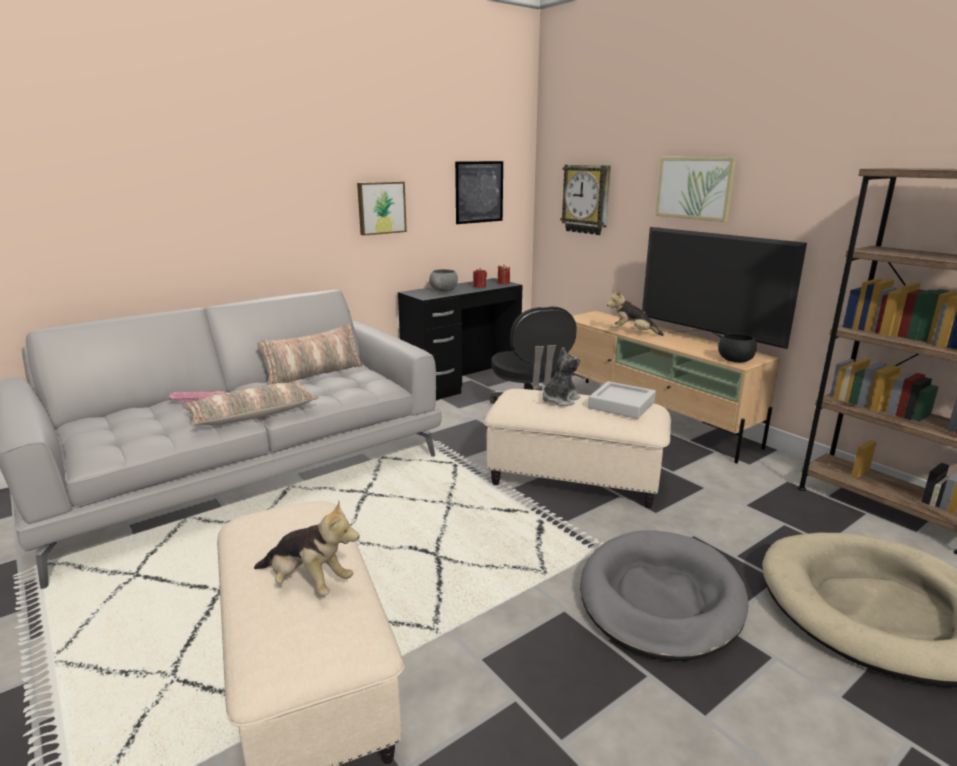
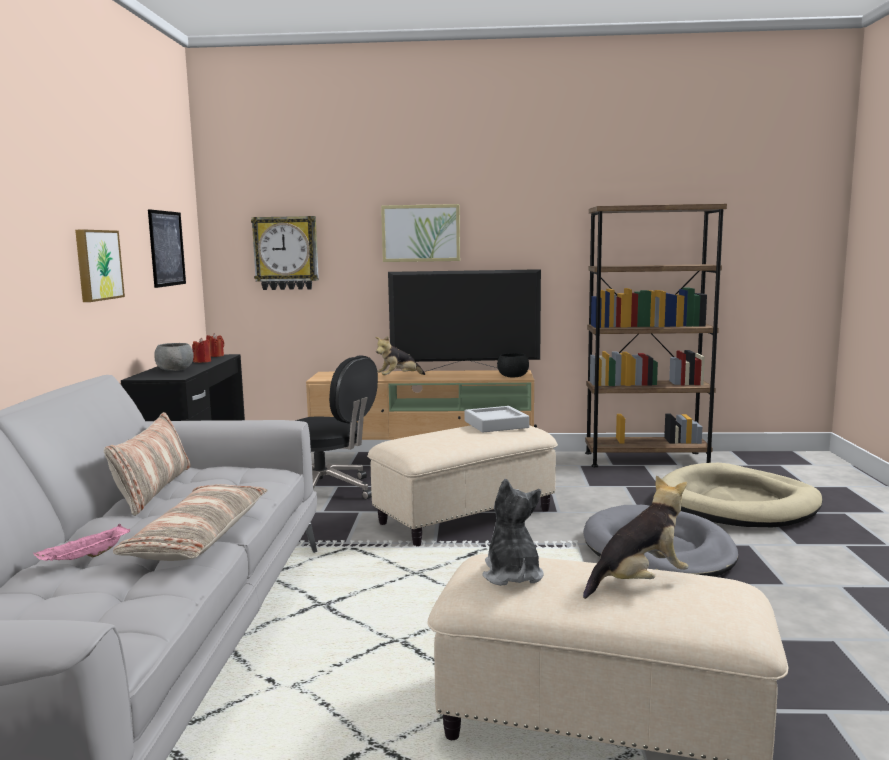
camera: 50 degrees left, 10 degrees down
plush toy [542,347,580,406] -> plush toy moved to [483,479,544,586]

